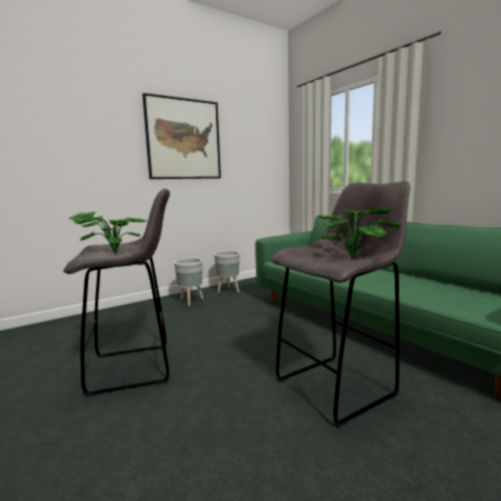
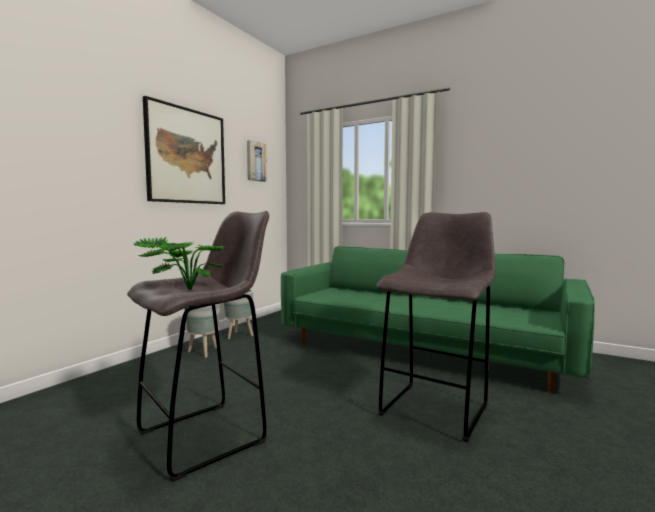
camera: 25 degrees left, 5 degrees down
potted plant [319,207,402,258] -> none
none -> picture [247,140,267,182]

